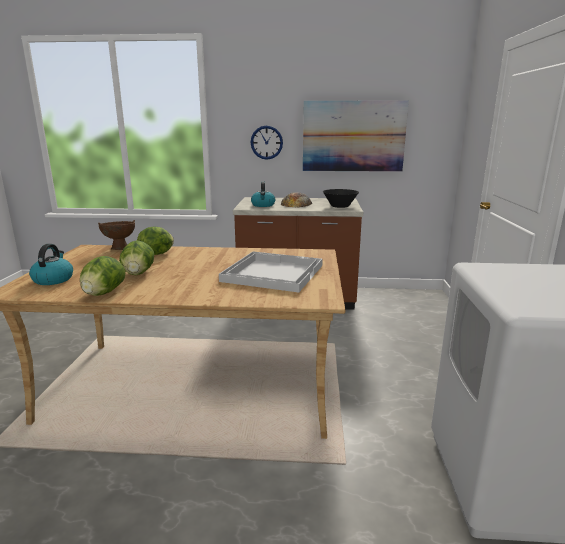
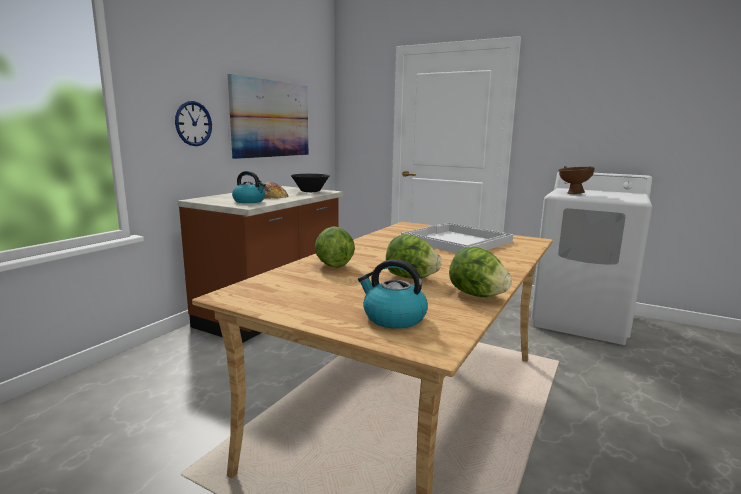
camera: 65 degrees left, 5 degrees down
brown bowl [98,220,135,250] -> brown bowl moved to [558,166,594,194]

